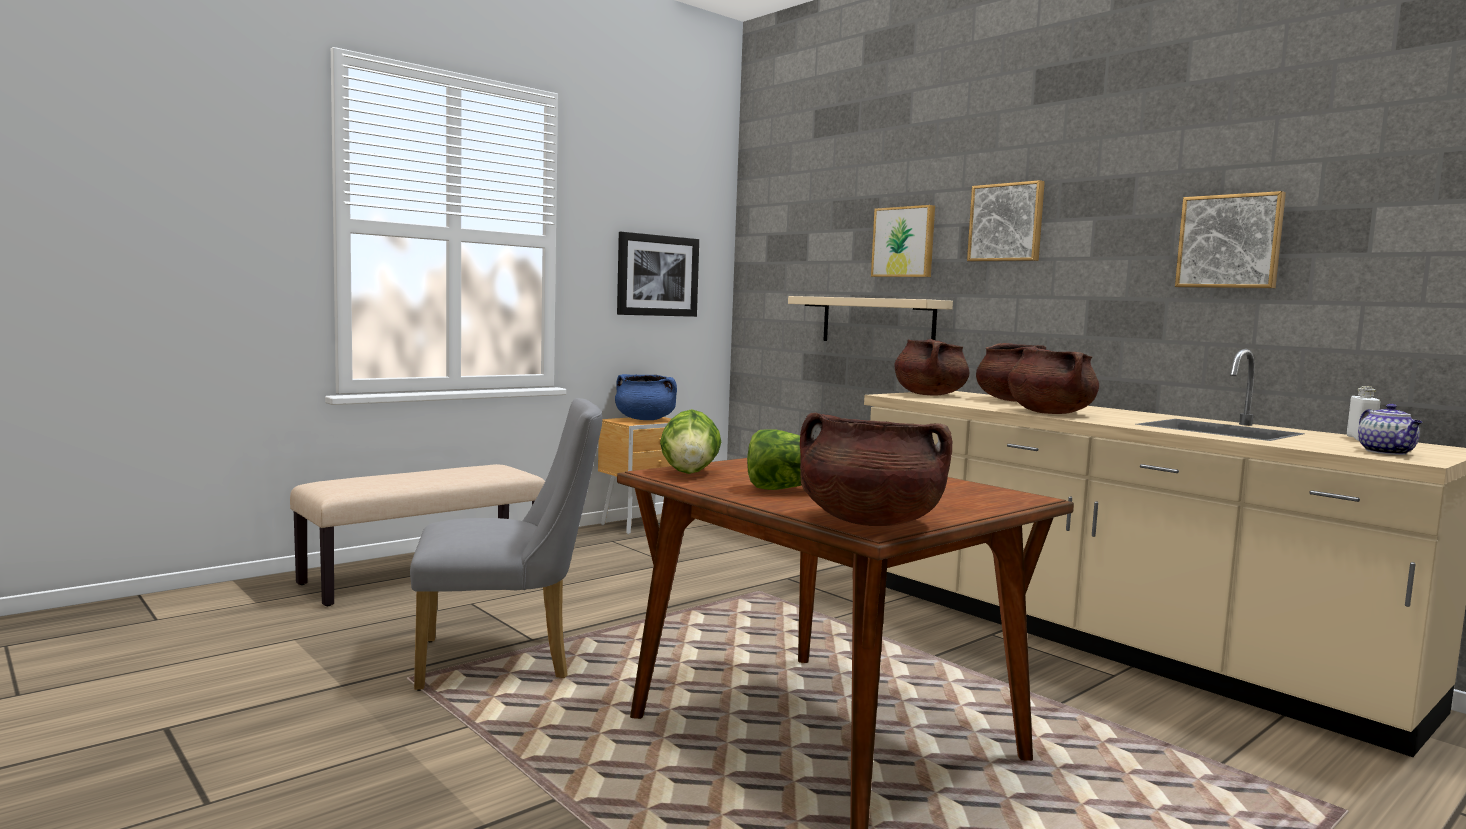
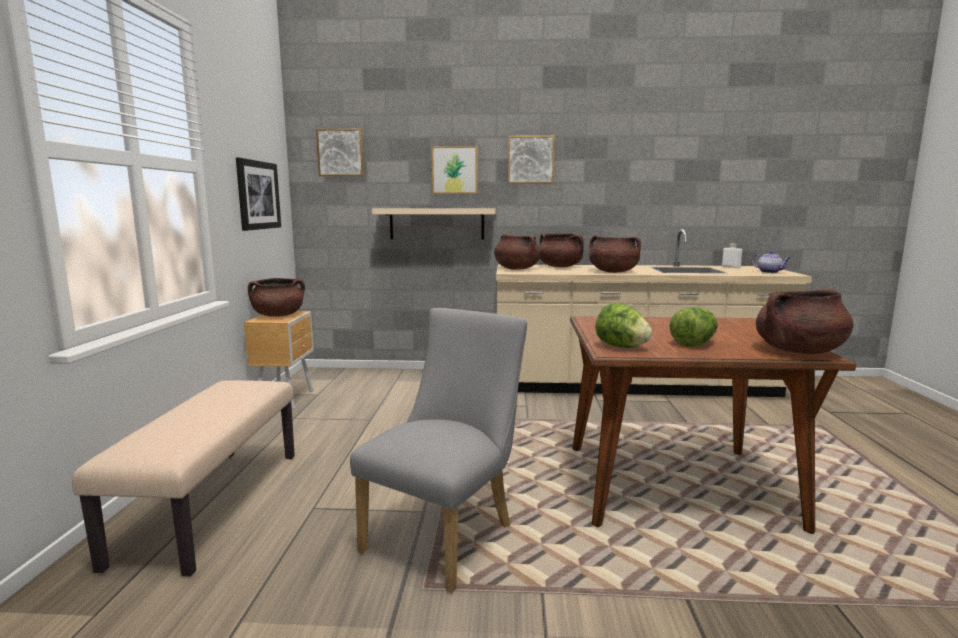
camera: 45 degrees left, 5 degrees up
blue cooking pot [615,374,677,420] -> brown cooking pot [248,278,305,317]
picture [1175,191,1286,288] -> picture moved to [316,129,364,176]

